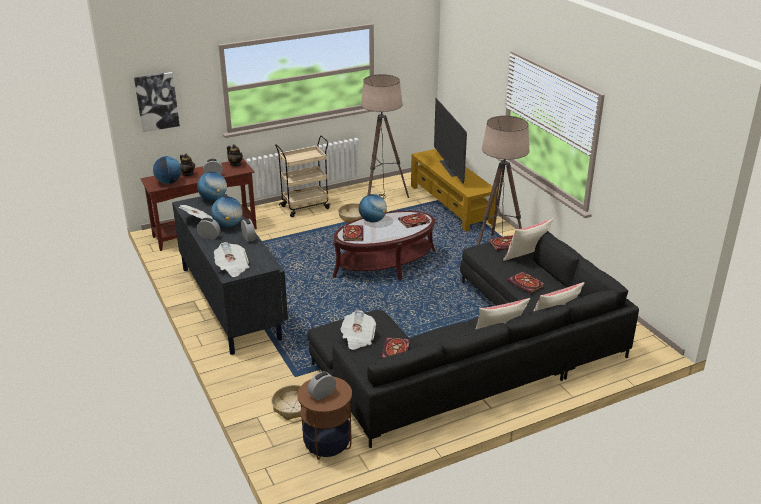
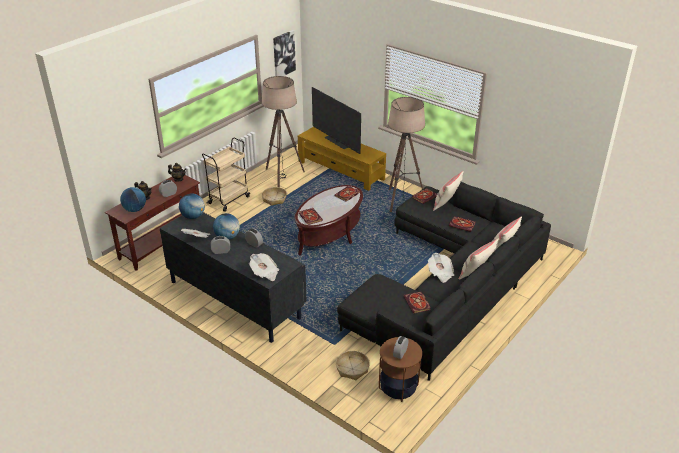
camera: 25 degrees left, 5 degrees up
picture [134,72,180,132] -> picture moved to [273,30,296,76]
newspaper [340,310,376,350] -> newspaper moved to [428,253,455,283]
globe [359,194,387,222] -> none

